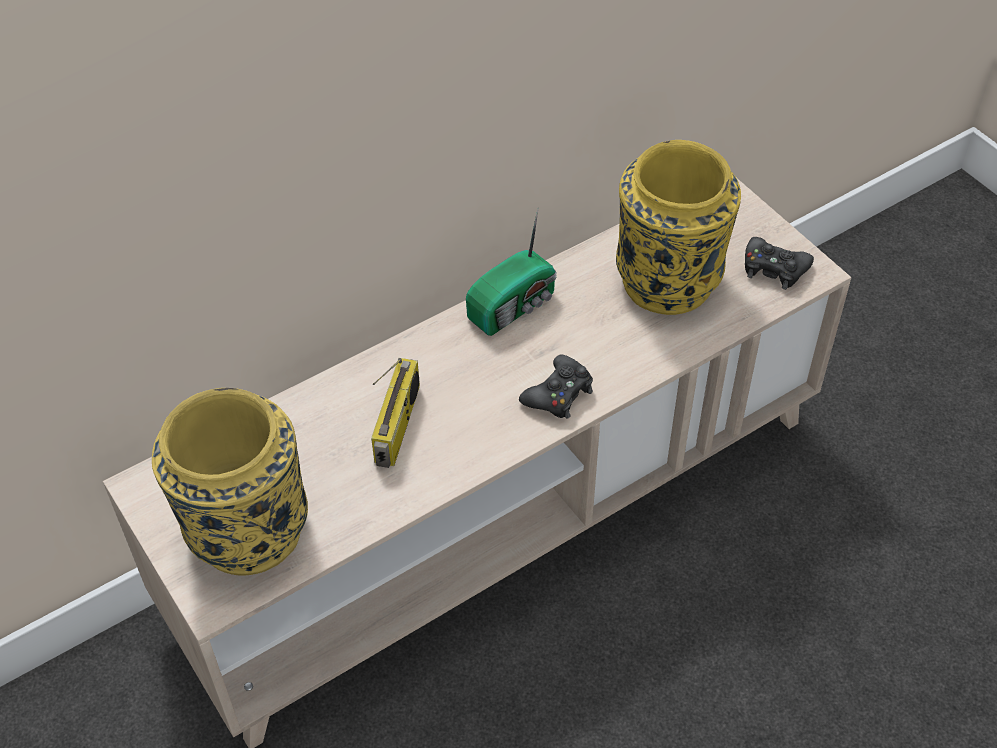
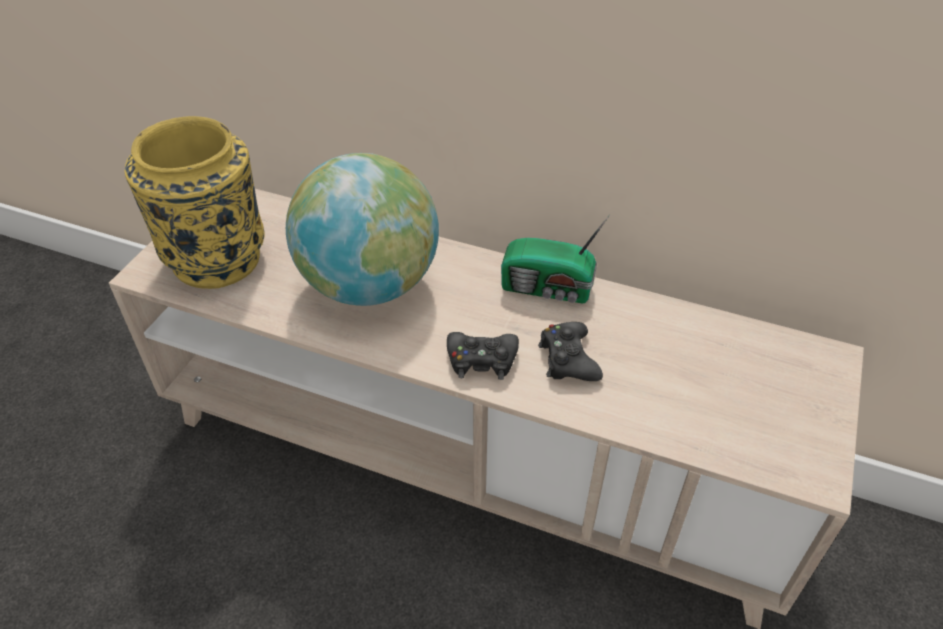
camera: 55 degrees right, 5 degrees down
radio [371,358,420,468] -> globe [286,153,439,306]
yellow vase [616,140,741,315] -> none
black game controller [745,237,814,290] -> black game controller moved to [538,322,603,381]

